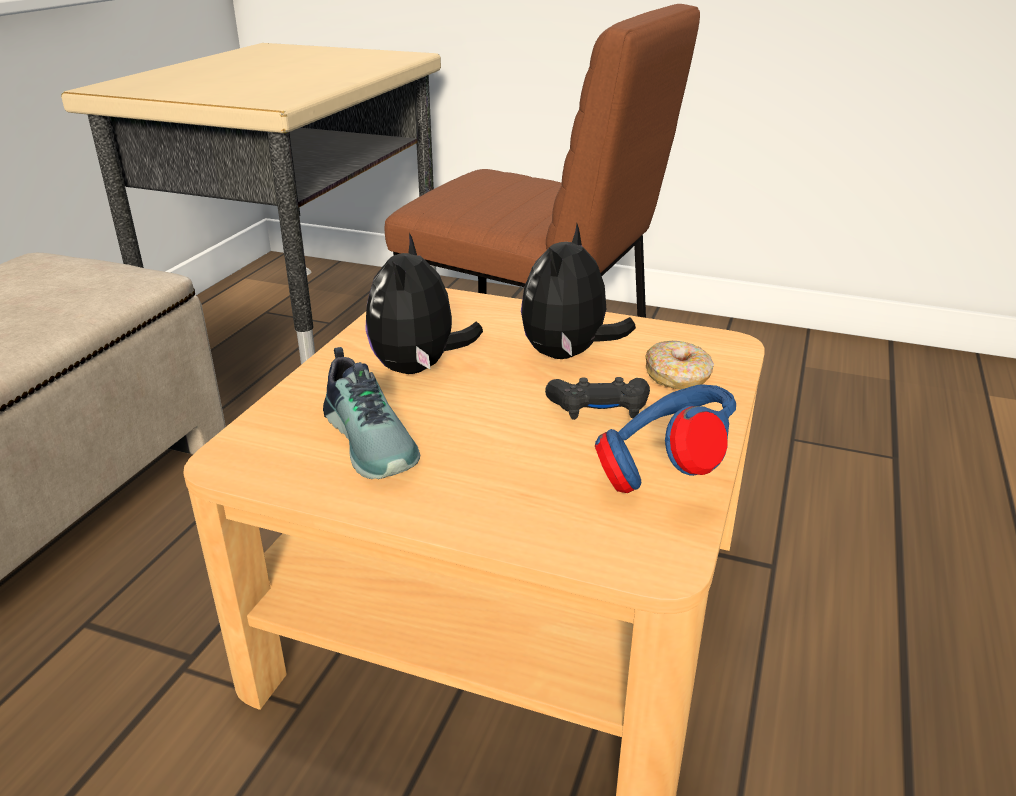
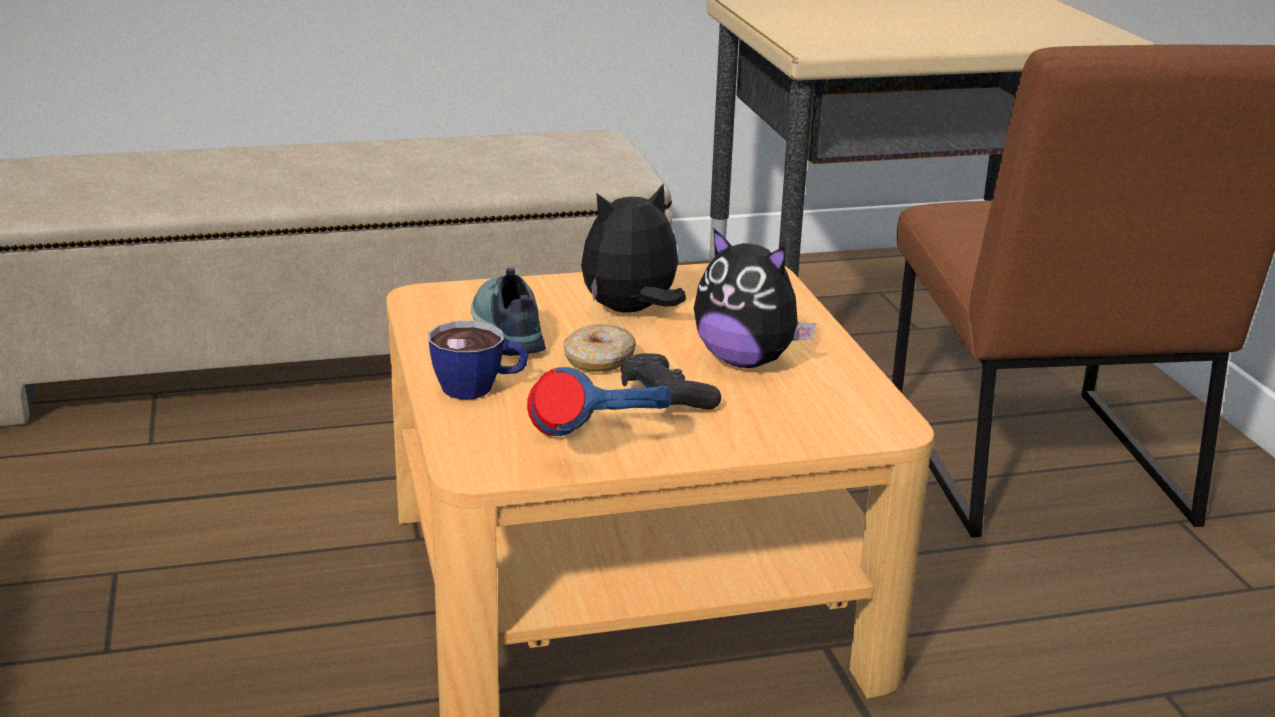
camera: 55 degrees right, 5 degrees down
shoe [323,347,420,479] -> shoe turned 135 degrees clockwise [471,268,546,356]
plush toy [521,223,636,359] -> plush toy turned 135 degrees counterclockwise [694,228,816,368]
donut [646,341,714,389] -> donut moved to [563,324,636,372]
none -> cup [429,320,528,400]

